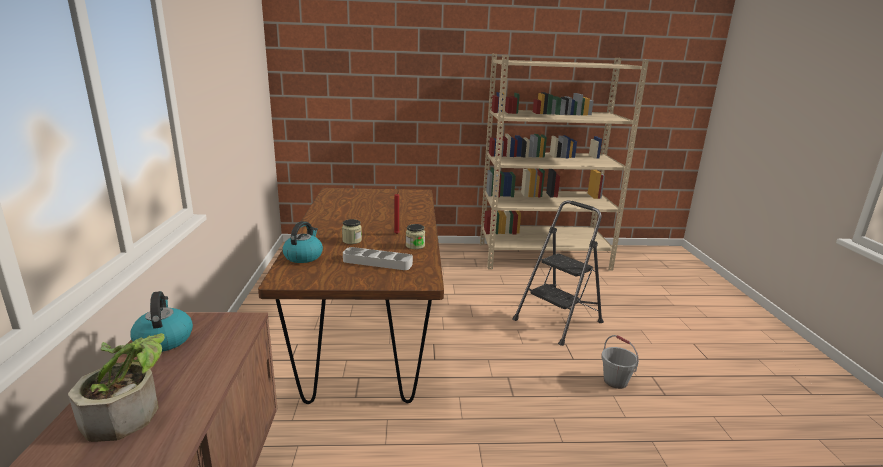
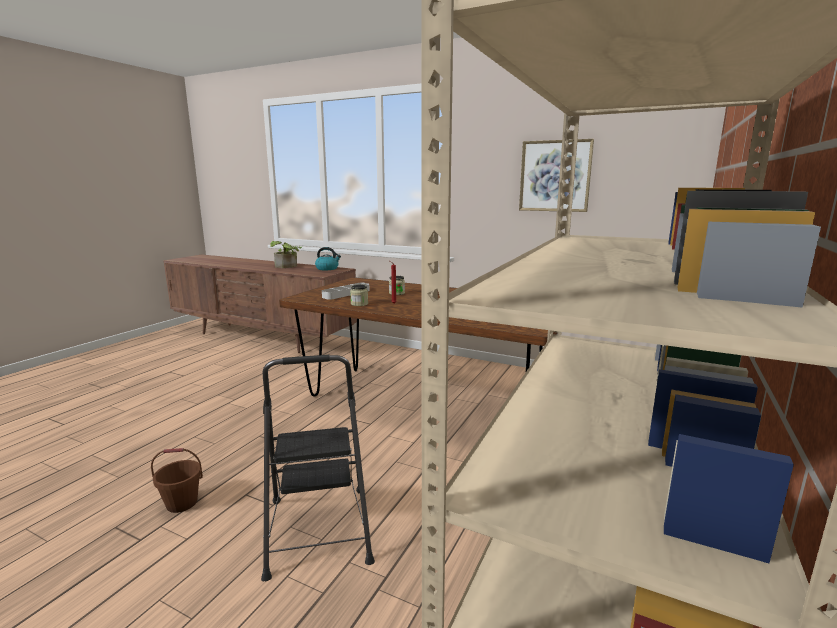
camera: 120 degrees right, 5 degrees down
kettle [283,221,323,263] -> none
grey bucket [601,335,639,389] -> brown bucket [151,448,203,513]
none -> picture [519,139,594,212]

